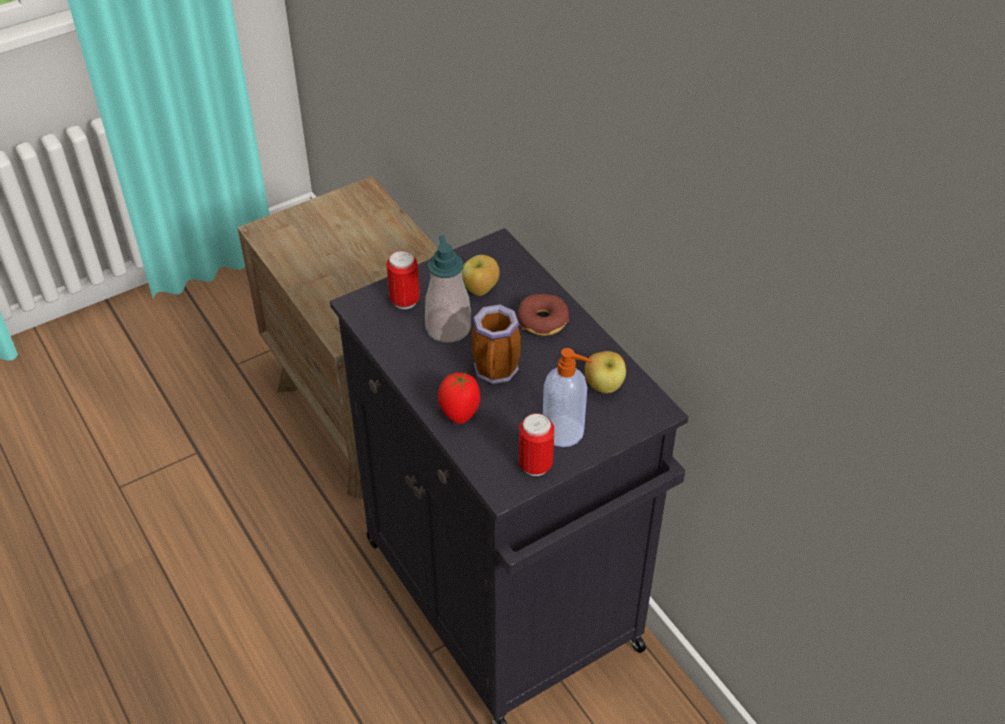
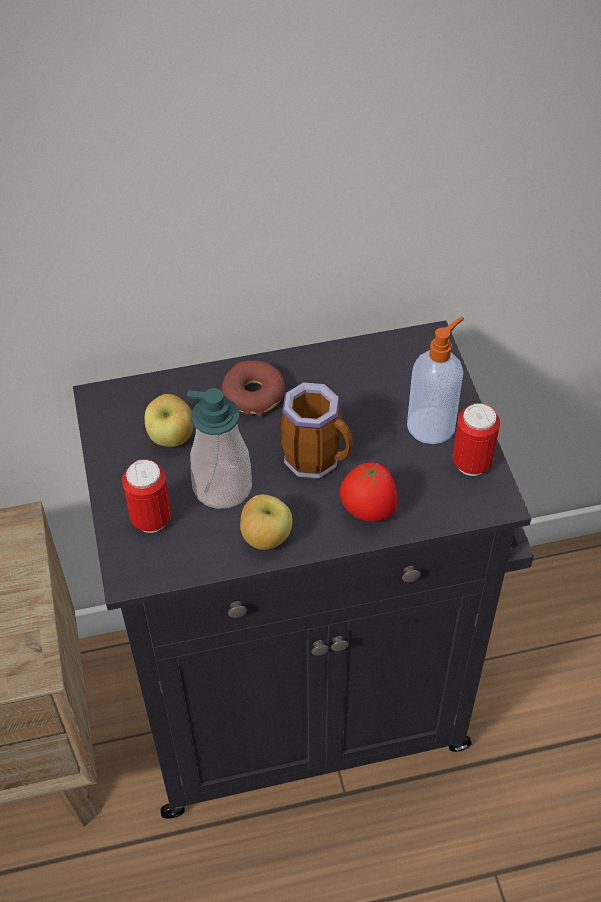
camera: 70 degrees left, 5 degrees up
apple [585,351,626,394] -> apple moved to [240,494,292,550]

